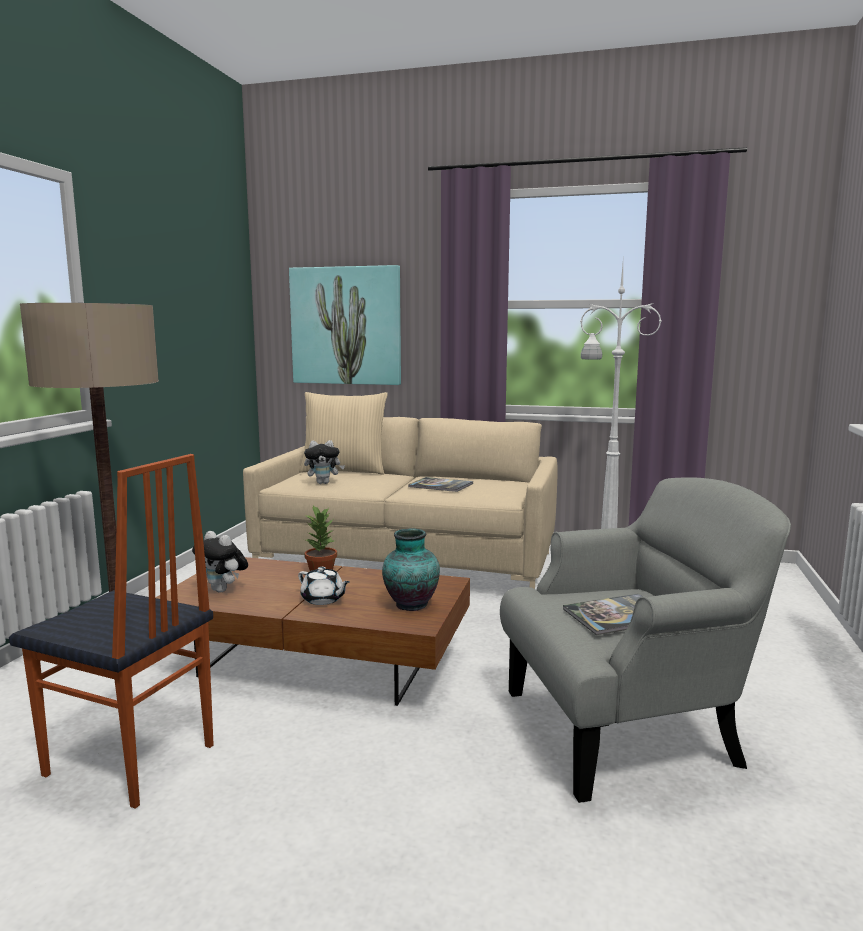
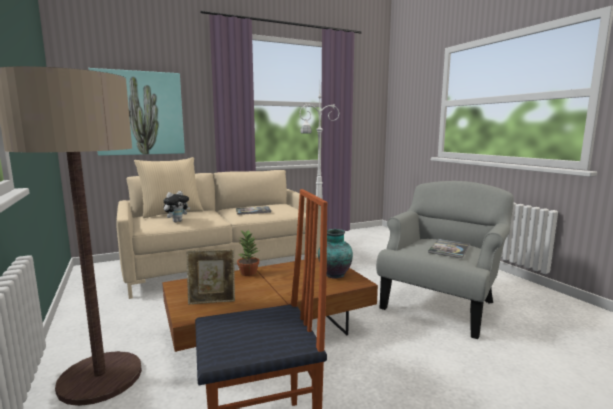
camera: 40 degrees left, 0 degrees up
plush toy [192,531,248,592] -> picture frame [186,249,235,305]
white teapot [298,567,349,605] -> none

